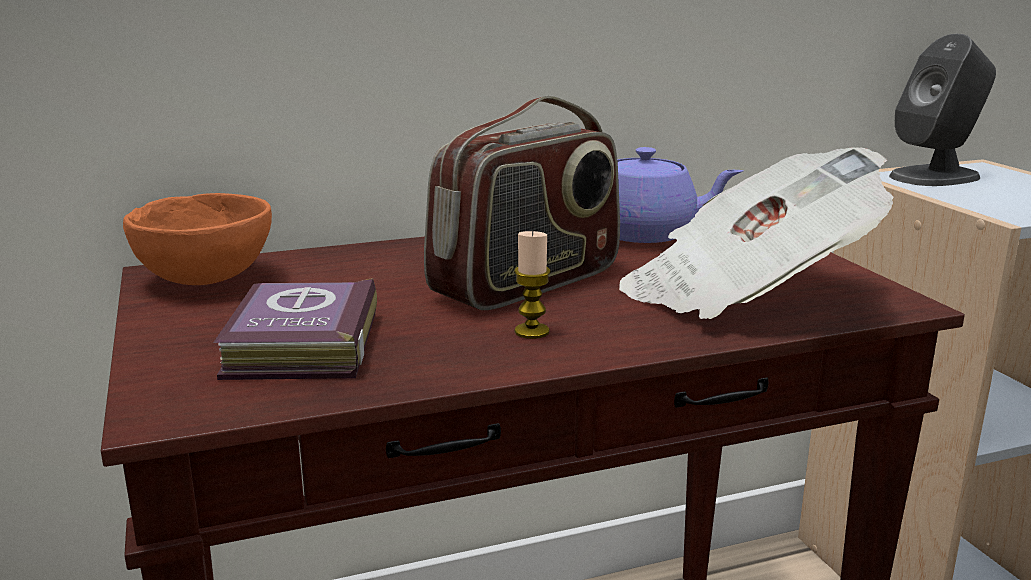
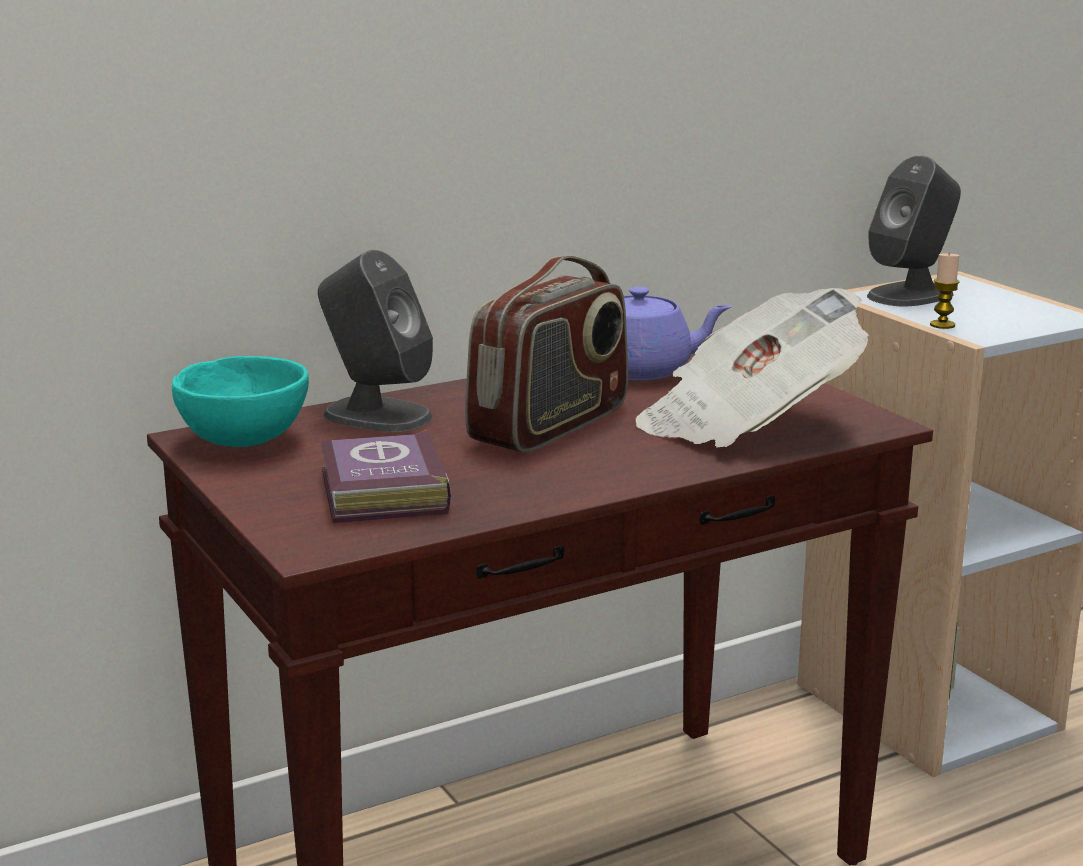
camera: 10 degrees left, 0 degrees up
orange bowl [123,193,272,285] -> turquoise bowl [172,356,309,447]
candle [514,230,551,339] -> candle moved to [930,252,960,329]
none -> grey speaker [318,250,433,432]

